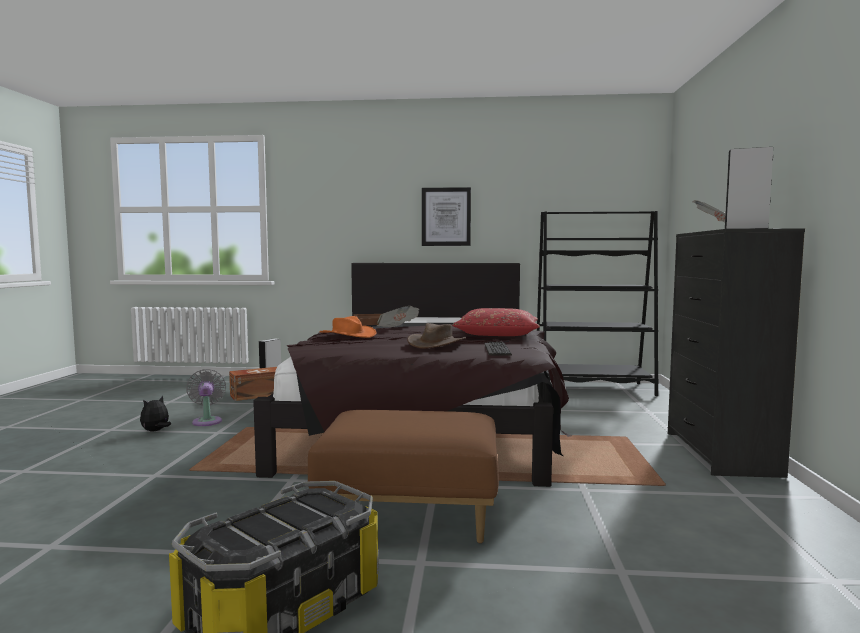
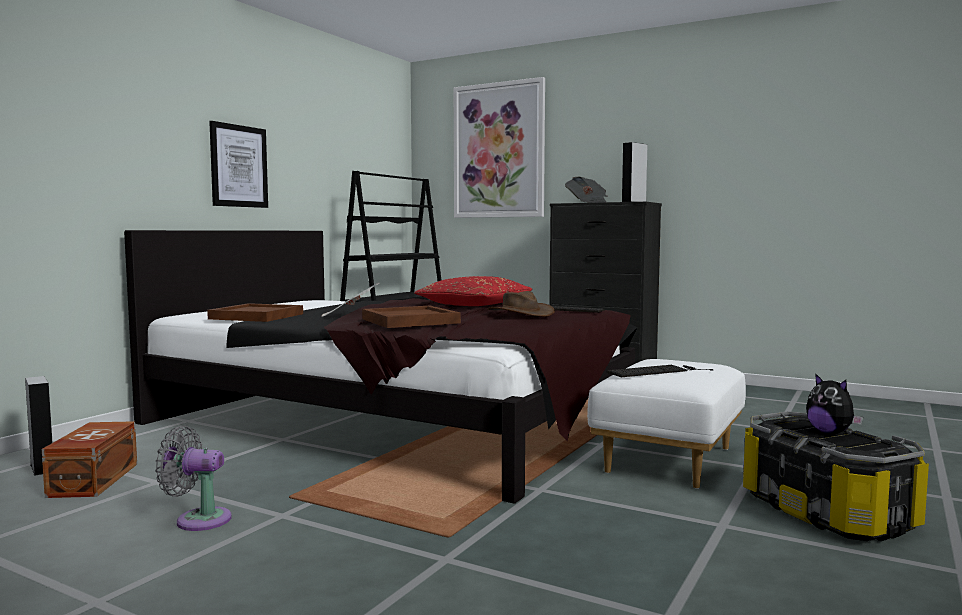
camera: 65 degrees left, 0 degrees up
plush toy [140,396,171,432] -> plush toy moved to [806,373,863,434]
brown ottoman [308,410,499,543] -> white ottoman [587,359,746,489]
orange hat [320,316,377,338] -> brown tray [362,306,461,328]
none -> picture [454,77,545,218]
none -> keyboard [607,365,713,377]

